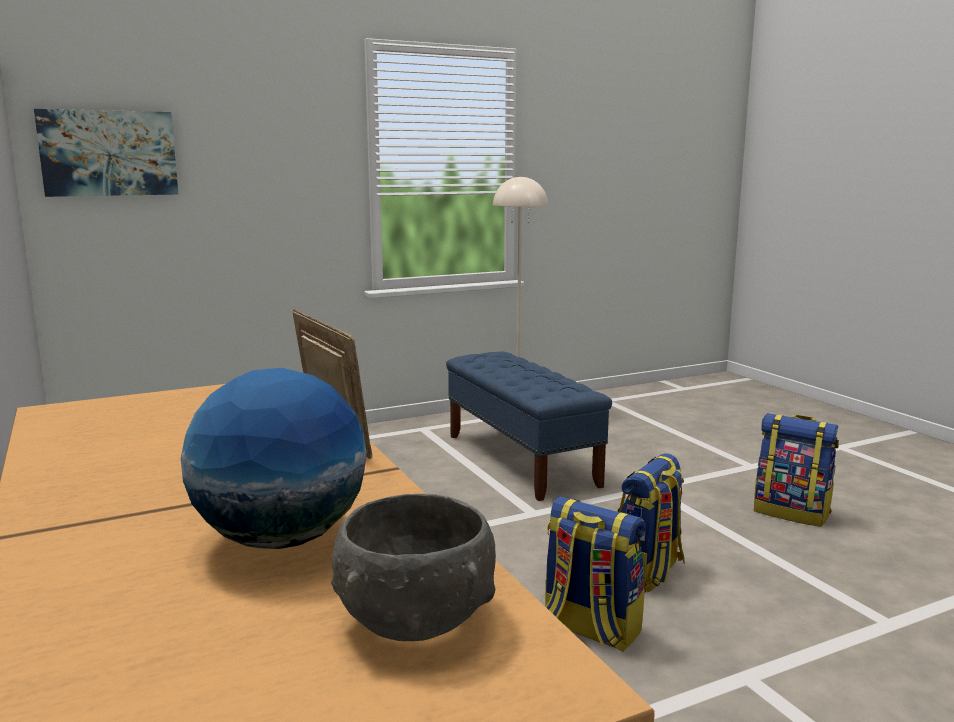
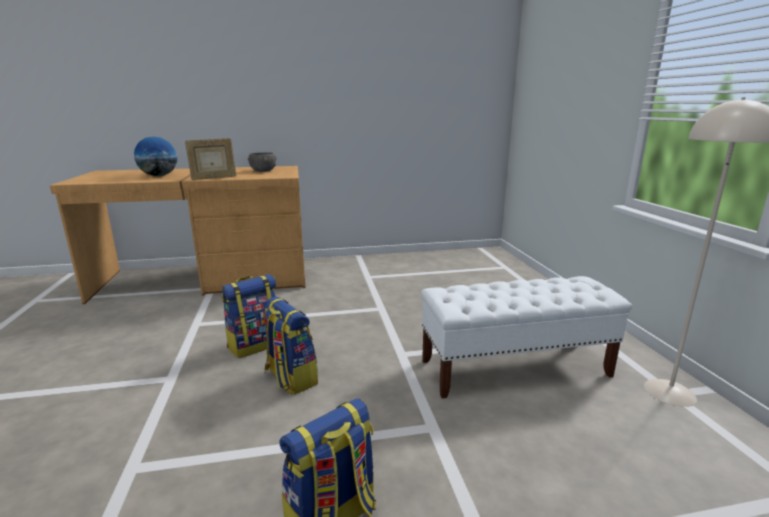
camera: 105 degrees right, 5 degrees up
picture [34,109,179,197] -> none
grey bowl [331,494,496,641] -> grey bowl moved to [248,152,277,172]
blue bench [446,352,612,501] -> white bench [421,276,632,399]

